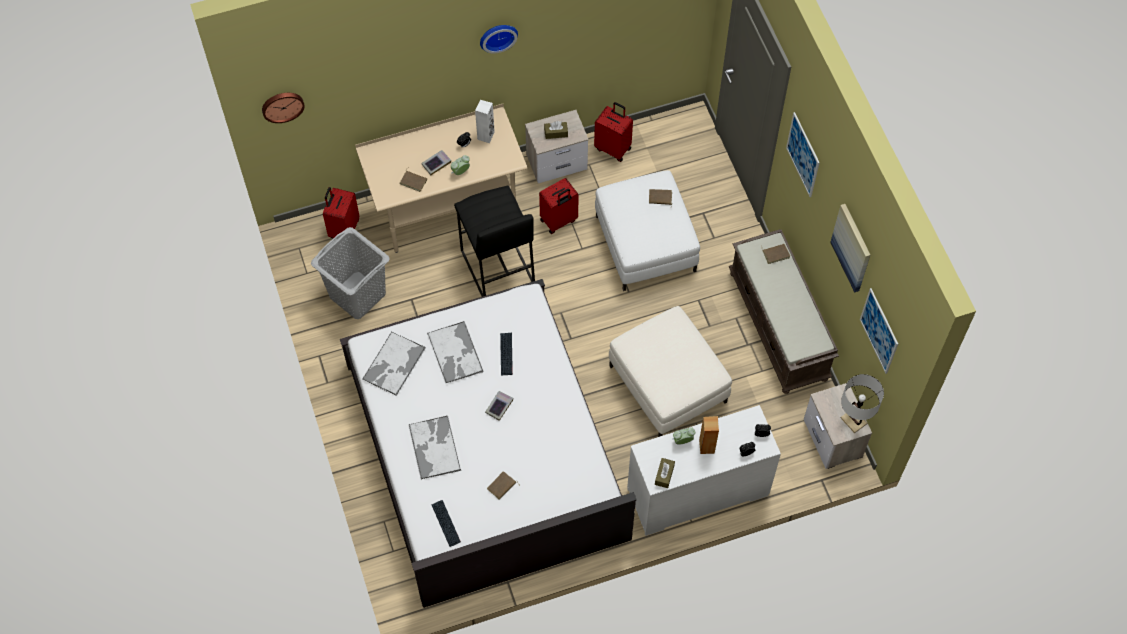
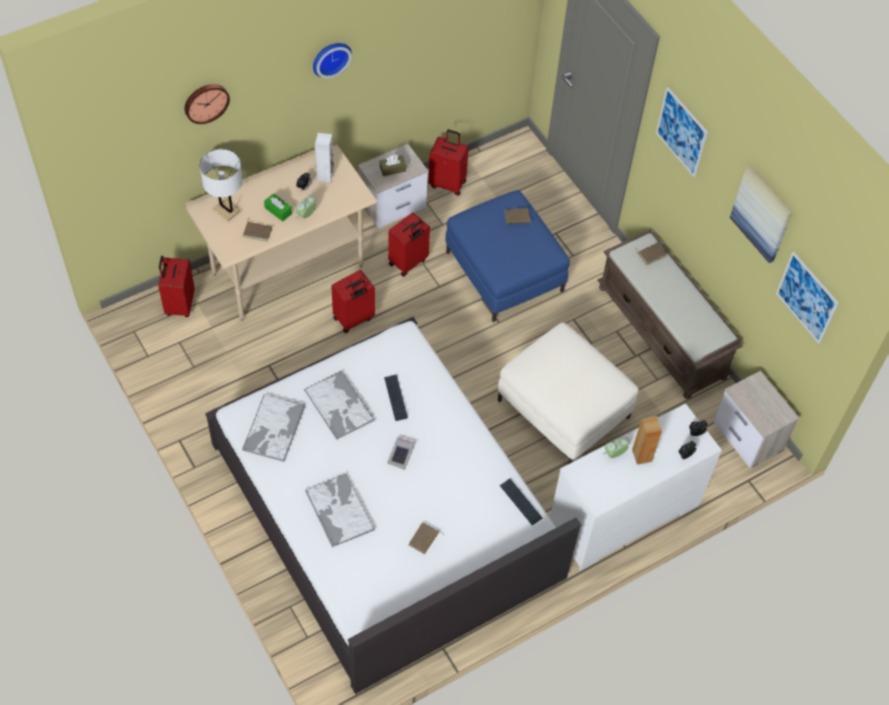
camera: 15 degrees left, 5 degrees down
wall clock [262,93,305,123] -> wall clock moved to [184,84,230,124]
grey laundry basket [311,227,390,319] -> none
book [421,150,451,175] -> green tissue box [264,193,292,221]
keyboard [432,500,461,547] -> keyboard moved to [499,479,542,525]
black stool [454,185,535,297] -> red suitcase [331,270,375,333]
white ottoman [595,170,700,291] -> blue ottoman [445,190,570,322]
brown tissue box [655,458,675,488] -> none
white table lamp [841,374,884,433] -> white table lamp moved to [200,149,243,221]

